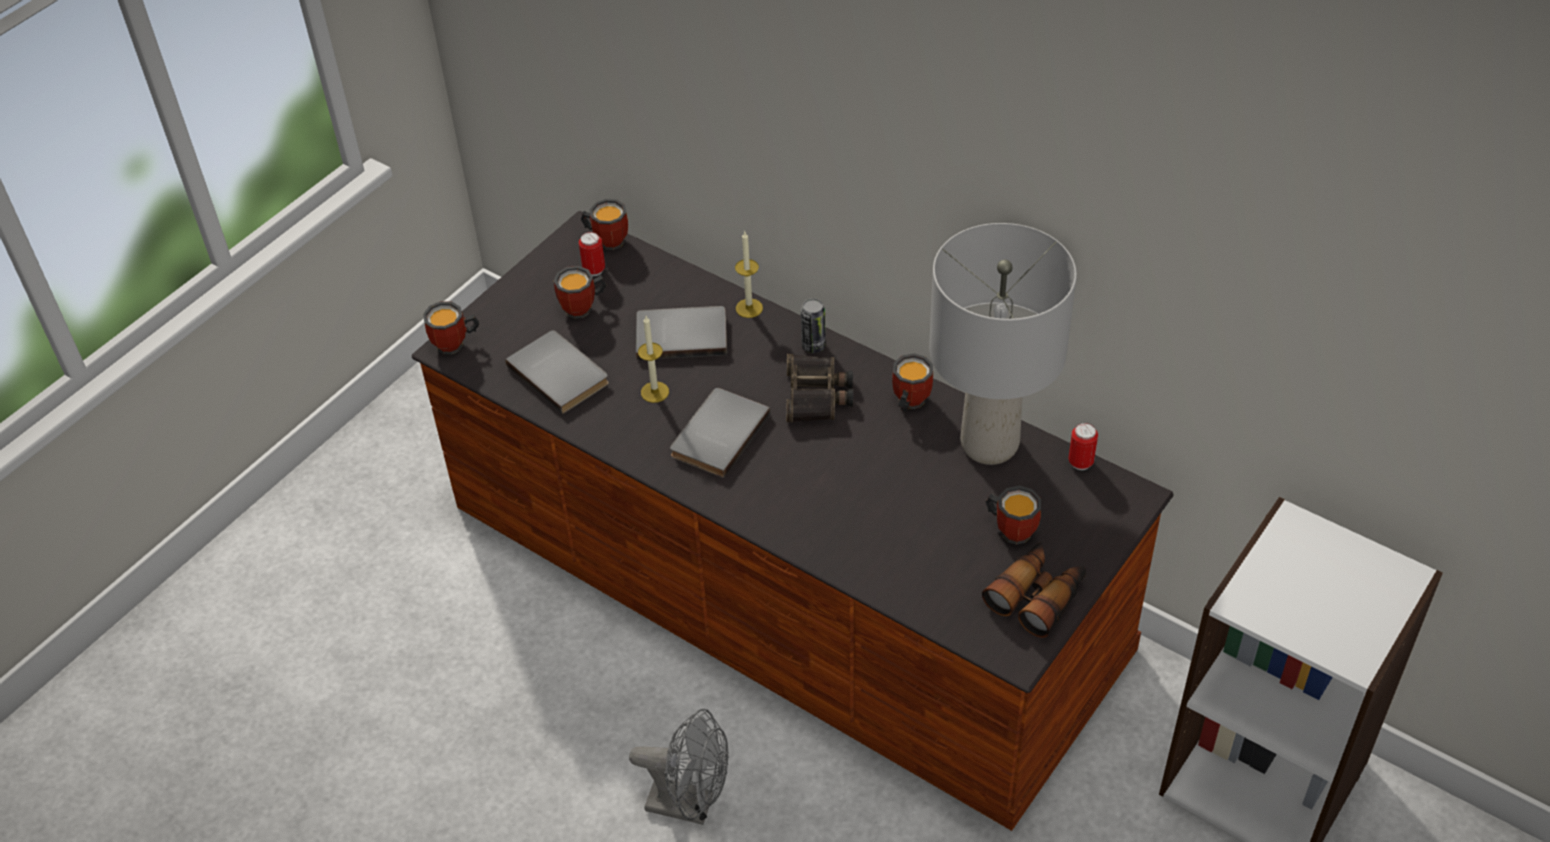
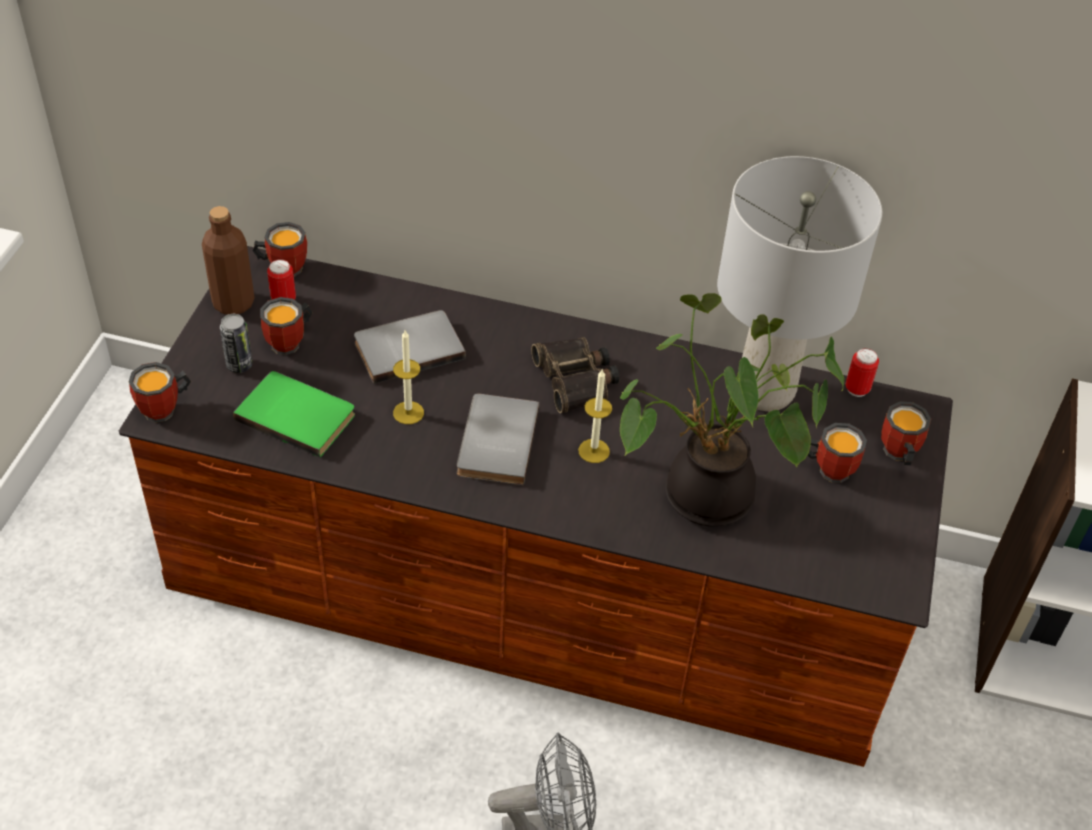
camera: 25 degrees left, 0 degrees up
grey book [505,330,609,414] -> green book [233,371,355,458]
candle [735,232,763,318] -> candle moved to [578,369,612,463]
can [801,298,826,353] -> can moved to [220,314,252,373]
mug [892,353,933,412] -> mug moved to [881,401,931,465]
binoculars [982,542,1086,638] -> none
none -> brown bottle [202,206,255,315]
none -> potted plant [620,293,844,527]

